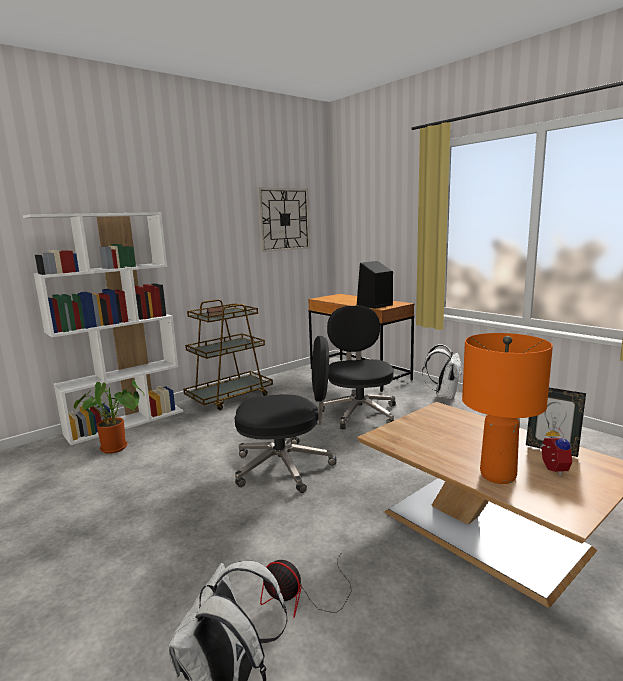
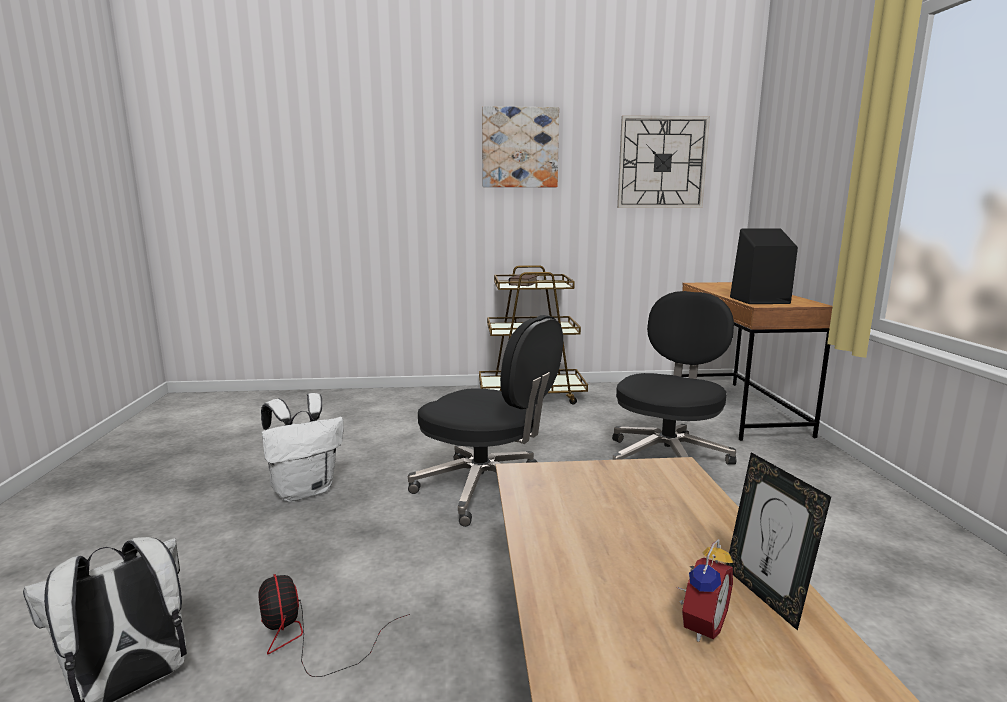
camera: 35 degrees right, 0 degrees up
white bookcase [23,212,183,445] -> none
potted plant [74,380,144,454] -> none
white backpack [422,344,461,400] -> white backpack moved to [261,393,344,502]
orange table lamp [462,333,553,484] -> none
none -> picture [482,106,559,187]

